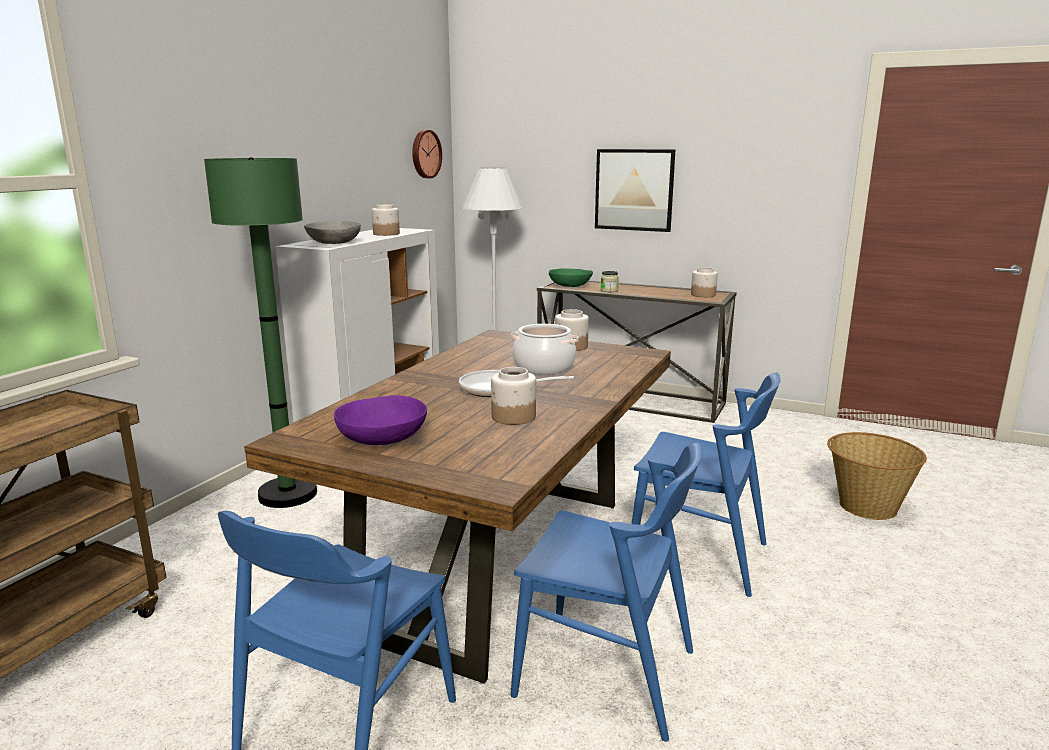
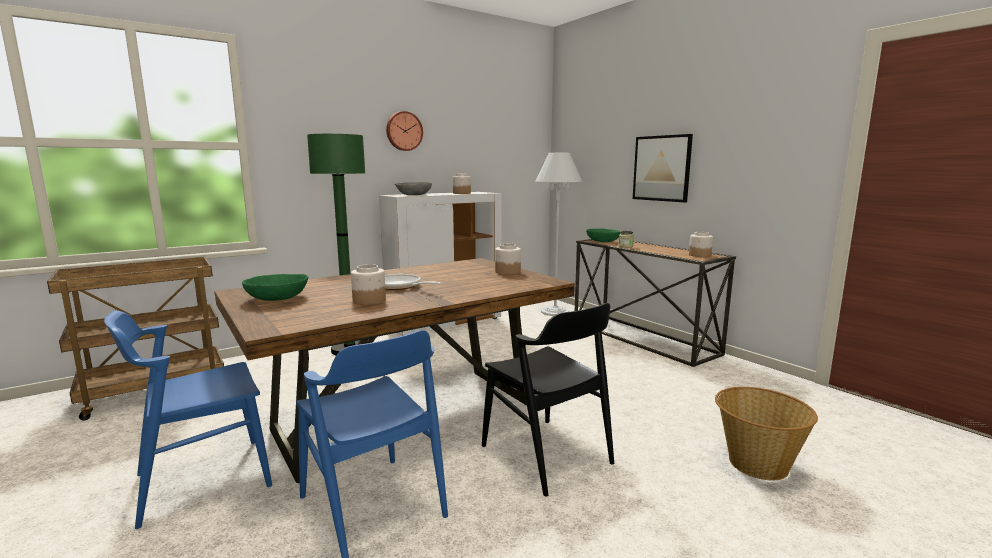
camera: 30 degrees right, 5 degrees down
purple bowl [334,395,427,445] -> green bowl [242,274,308,301]
wall clock [412,130,442,178] -> wall clock moved to [386,111,423,151]
cooking pot [511,324,579,375] -> none
blue chair [632,373,781,597] -> black chair [482,303,614,497]

